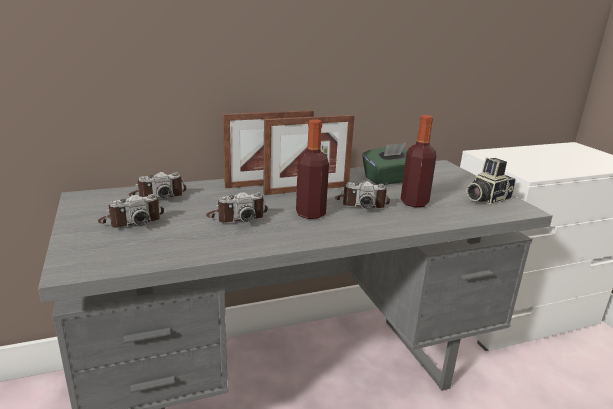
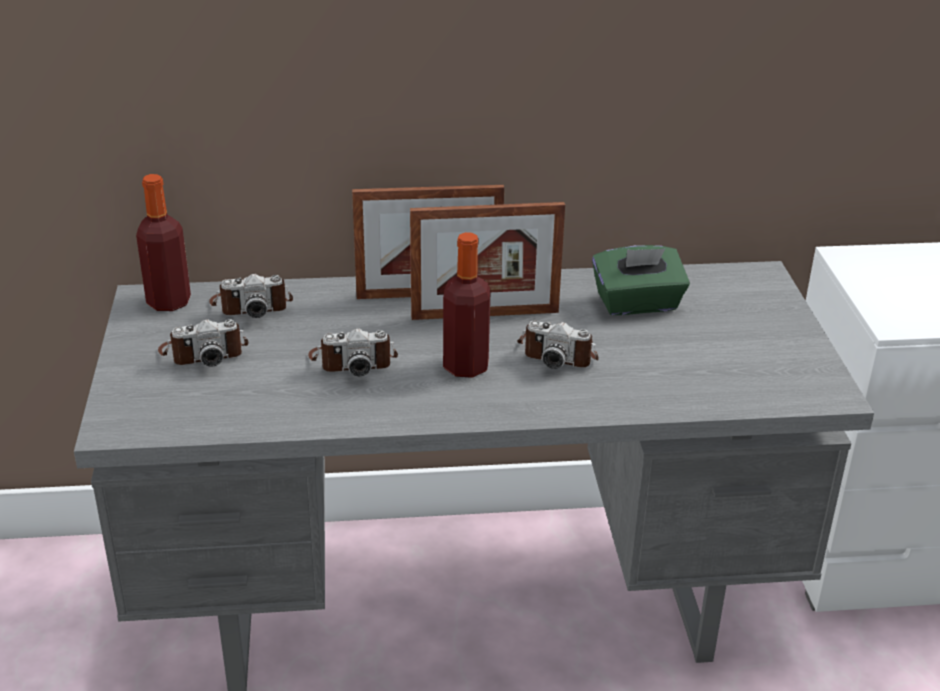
camera: 15 degrees right, 10 degrees up
bottle [401,115,437,207] -> bottle moved to [136,174,191,311]
camera [466,157,516,205] -> none

